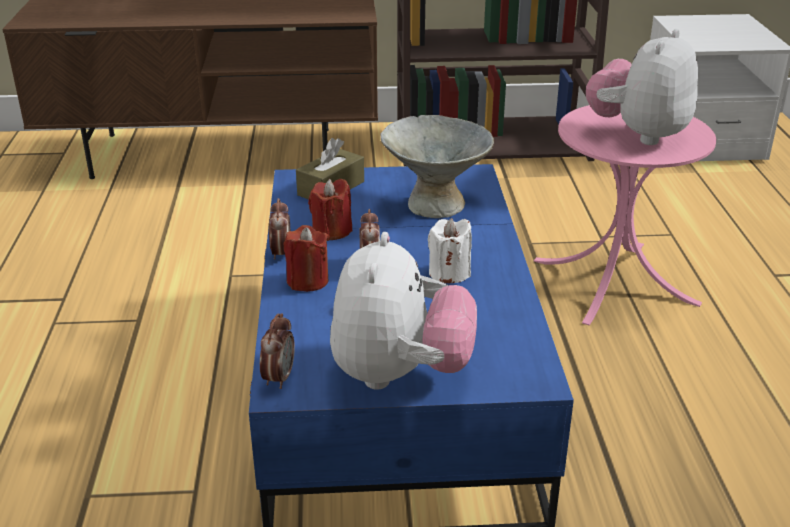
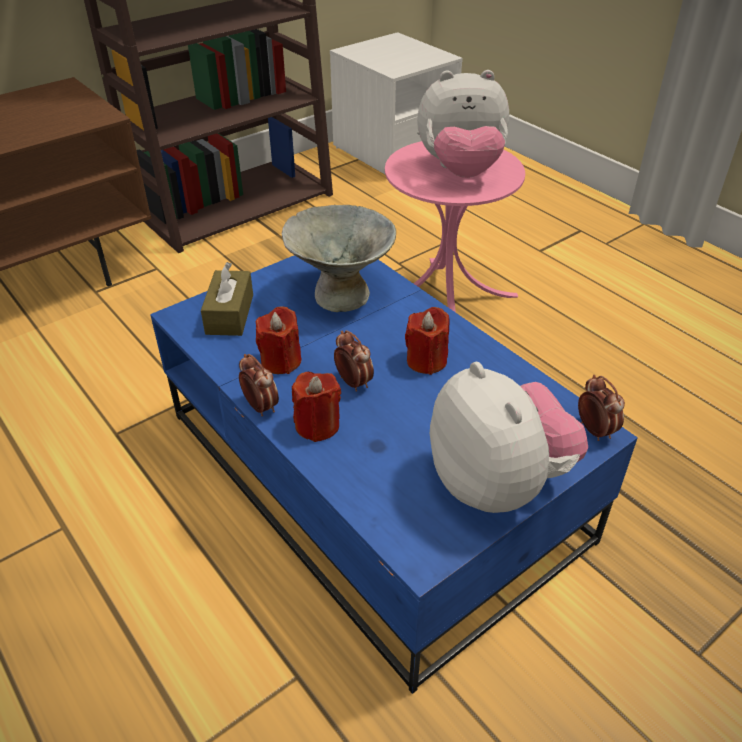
camera: 35 degrees left, 10 degrees up
alarm clock [260,313,295,389] -> alarm clock moved to [578,375,625,441]
white candle [428,218,472,283] -> red candle [405,307,449,375]
plush toy [586,29,698,145] -> plush toy turned 90 degrees counterclockwise [417,70,509,178]

